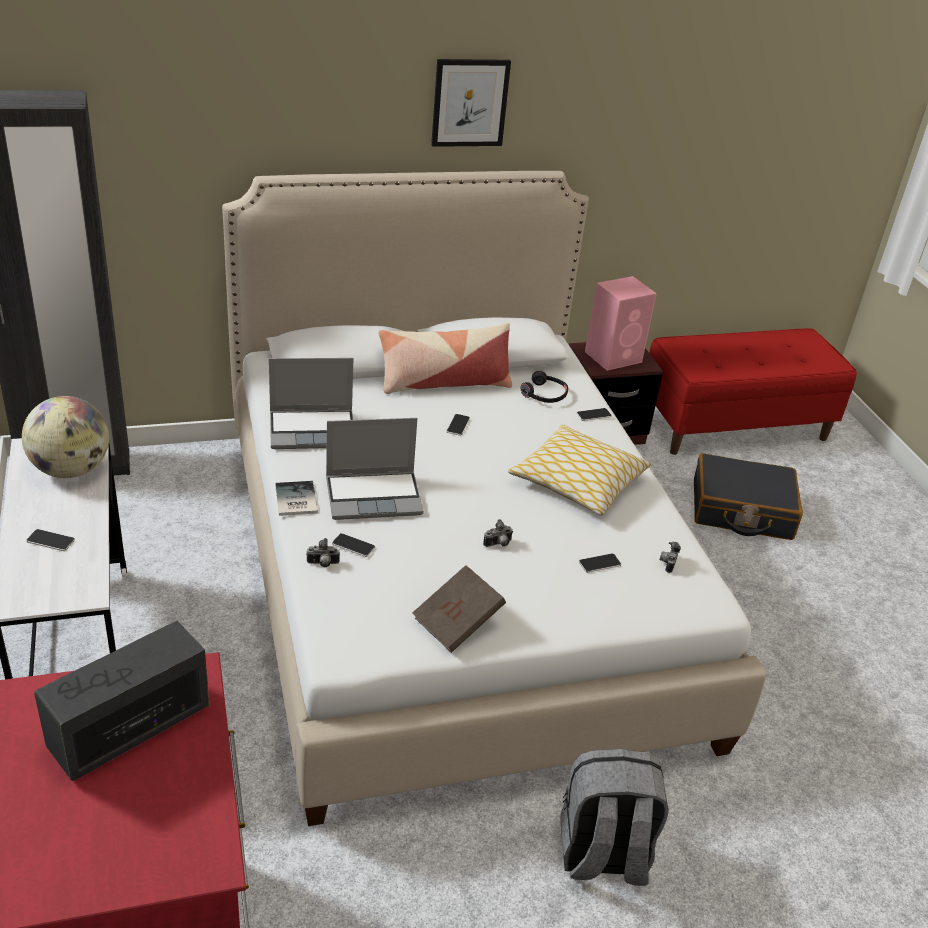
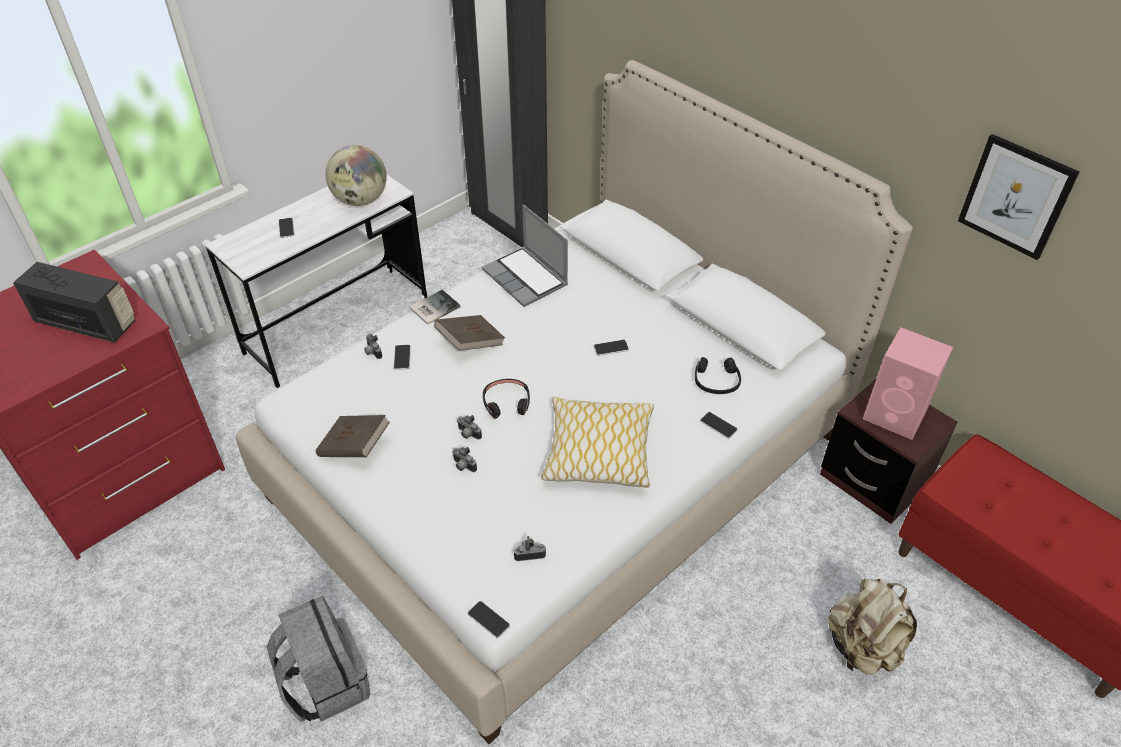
camera: 65 degrees right, 10 degrees up
laptop [326,418,424,520] -> brown book [434,315,505,351]
pillow [378,323,512,394] -> none
picture [431,59,511,147] -> picture moved to [958,134,1079,260]
phone [579,553,621,573] -> phone moved to [468,601,510,638]
black suitcase [694,453,803,540] -> beige backpack [828,579,917,675]
none -> camera [452,447,477,472]
none -> black headphones [483,379,530,419]

